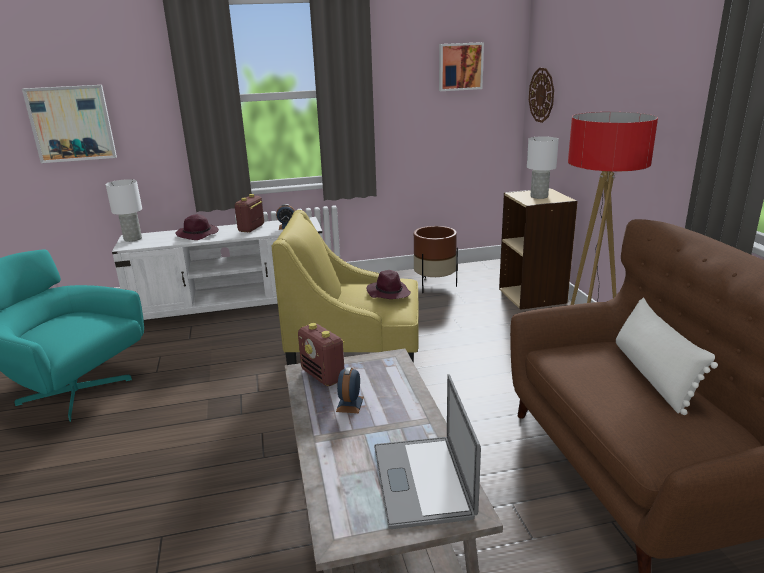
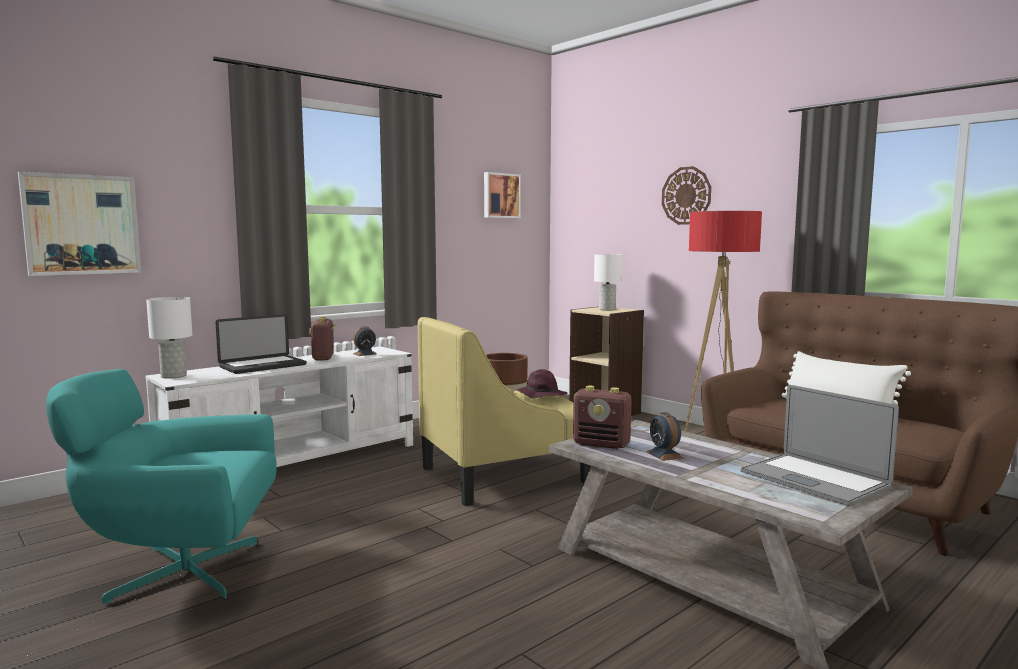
camera: 30 degrees left, 15 degrees down
purple hat [176,214,219,240] -> laptop [216,314,306,374]
wall clock [529,68,554,123] -> wall clock moved to [662,166,711,225]

